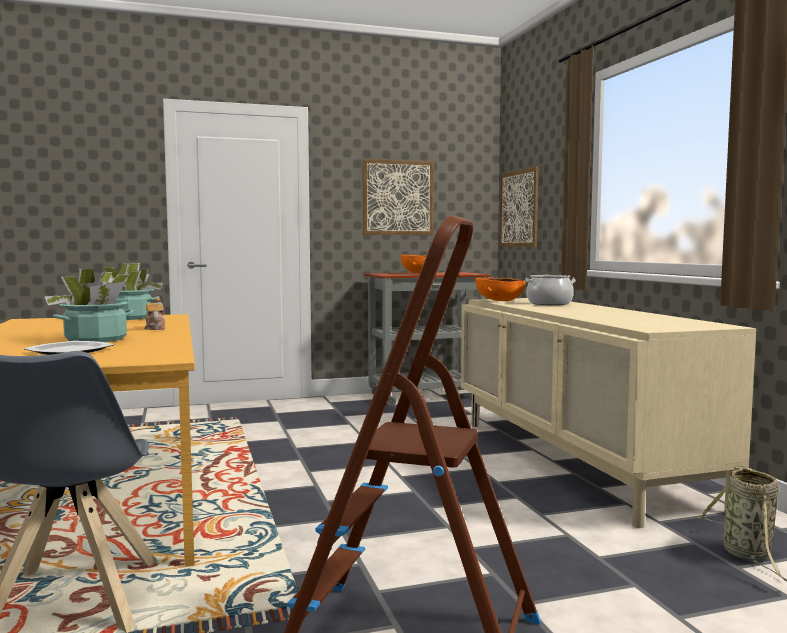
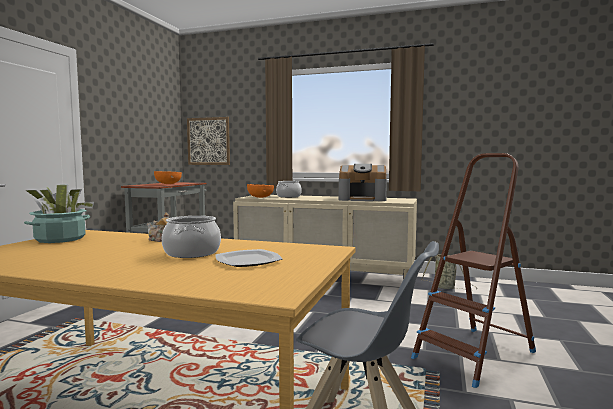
camera: 55 degrees left, 0 degrees up
potted plant [44,268,134,342] -> cooking pot [162,216,221,258]
picture [363,158,434,235] -> none
none -> coffee machine [339,164,387,201]

